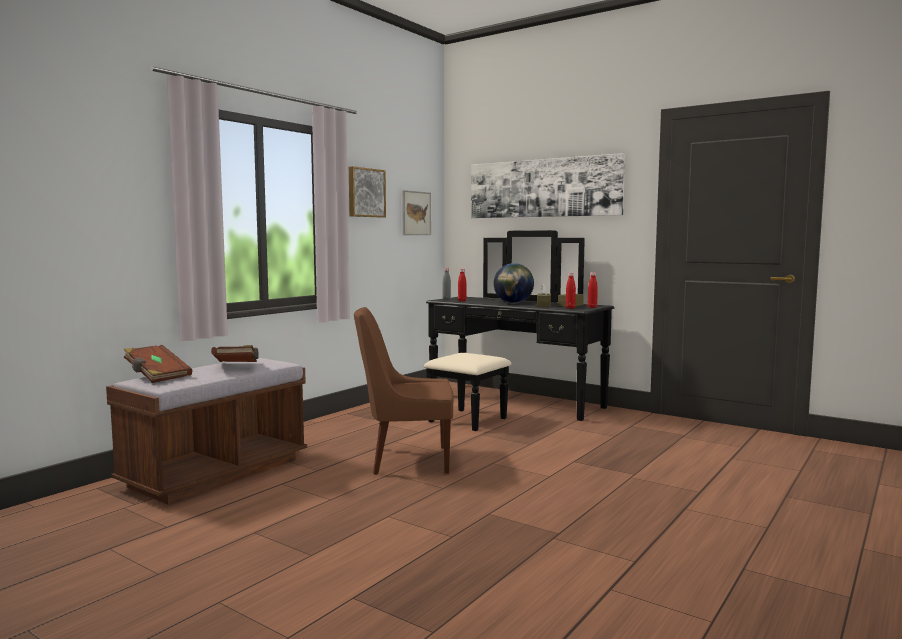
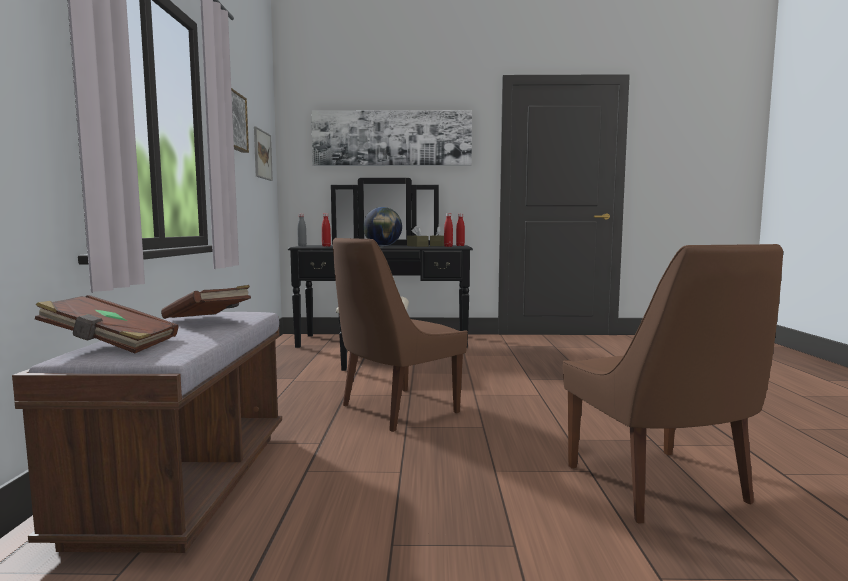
camera: 35 degrees left, 0 degrees up
none -> brown chair [563,244,783,524]

